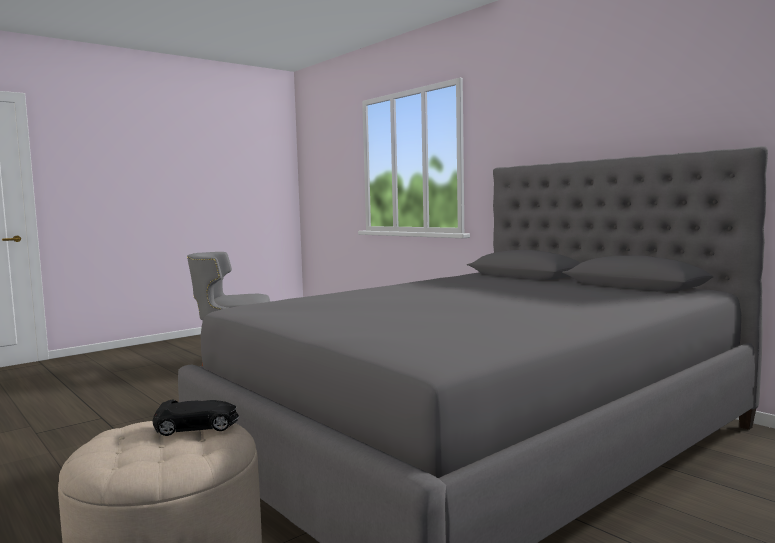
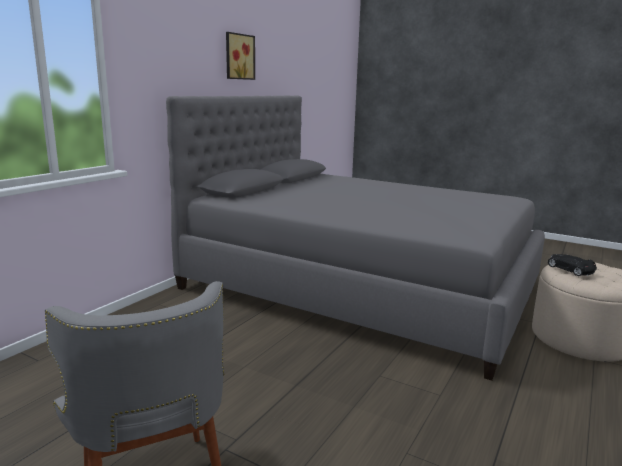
camera: 110 degrees left, 10 degrees up
none -> picture [226,32,255,80]

